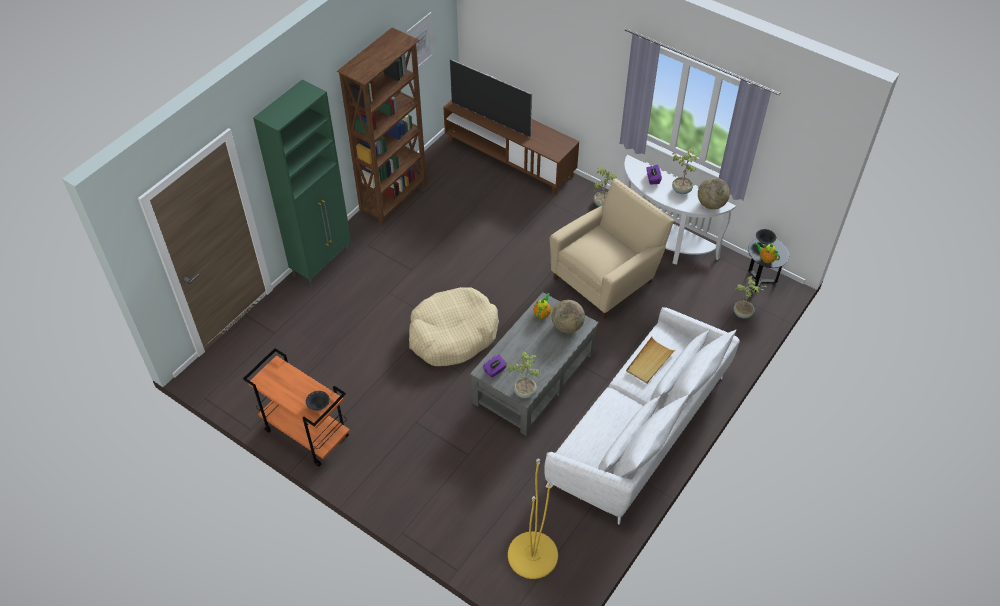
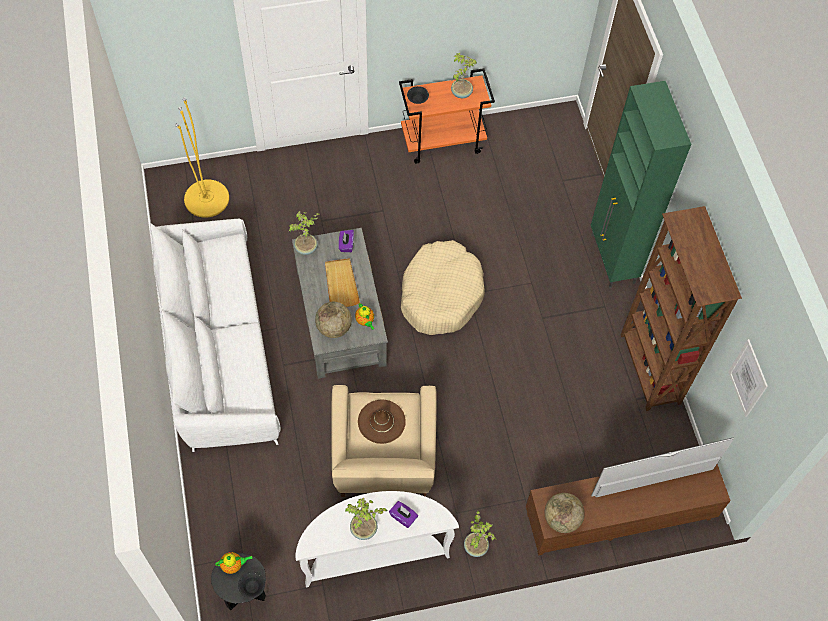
camera: 130 degrees right, 10 degrees up
beige tray [626,337,675,384] -> beige tray moved to [325,258,360,307]
globe [698,178,730,209] -> globe moved to [544,493,585,533]
potted plant [734,276,767,319] -> potted plant moved to [451,53,477,98]
none -> brown hat [358,400,406,444]

